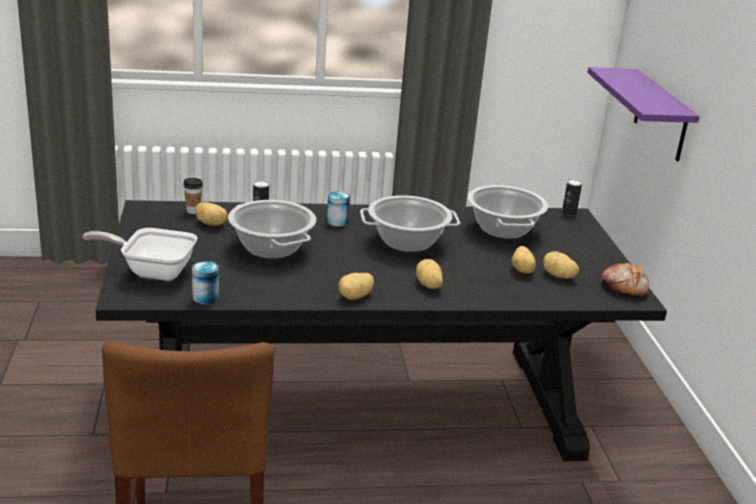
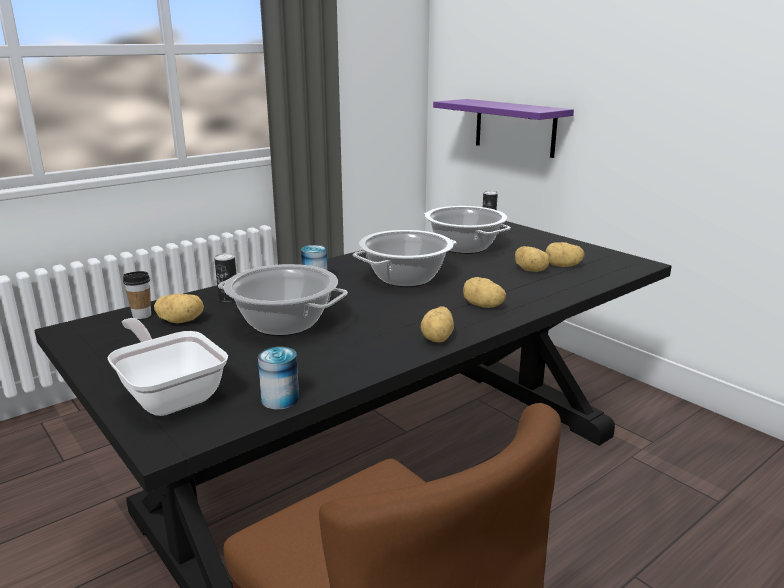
camera: 30 degrees left, 5 degrees down
frying pan [83,228,197,281] -> frying pan turned 75 degrees clockwise [107,318,228,416]
bread [601,263,649,297] -> none

